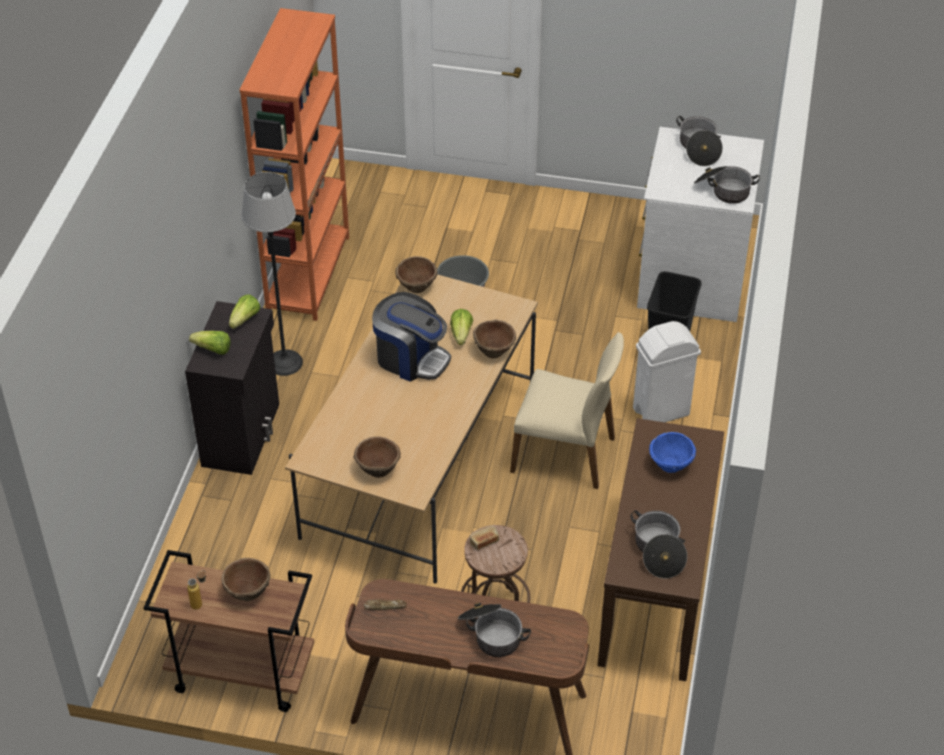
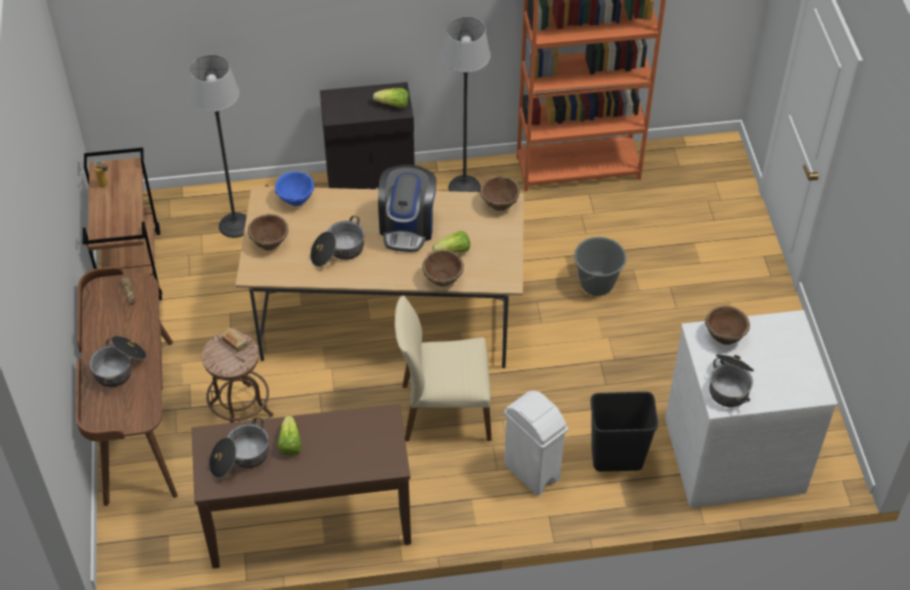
camera: 70 degrees right, 5 degrees up
lettuce [189,331,231,354] -> lettuce moved to [277,416,302,456]
brown bowl [222,558,271,601] -> brown bowl moved to [705,305,750,345]
beige chair [510,332,624,489] -> beige chair turned 90 degrees clockwise [395,296,492,441]
blue bowl [649,432,696,473] -> blue bowl moved to [275,171,314,206]
cooking pot [676,116,723,166] -> cooking pot moved to [310,216,365,267]
none -> floor lamp [189,55,247,238]

